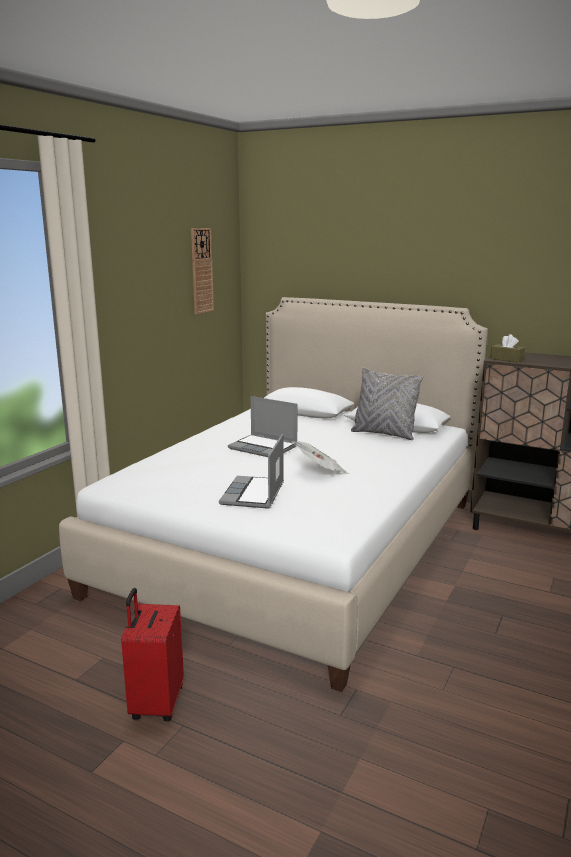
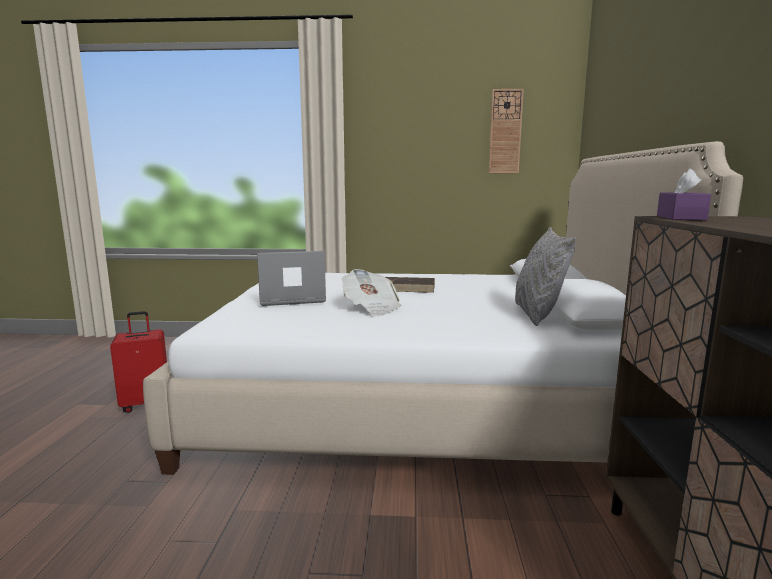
camera: 65 degrees right, 5 degrees down
laptop [228,396,298,457] -> brown book [386,277,435,293]
brown tissue box [490,334,526,362] -> purple tissue box [657,169,711,220]

